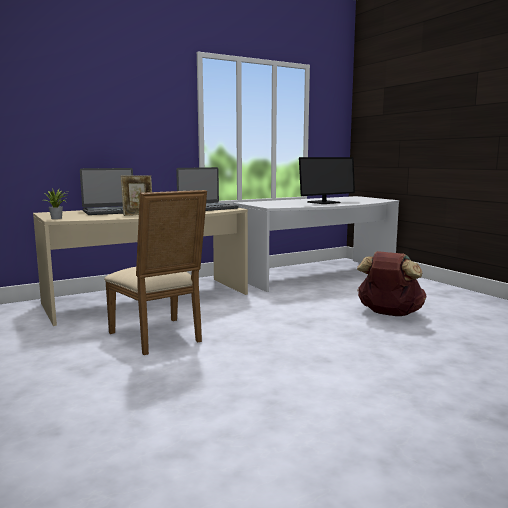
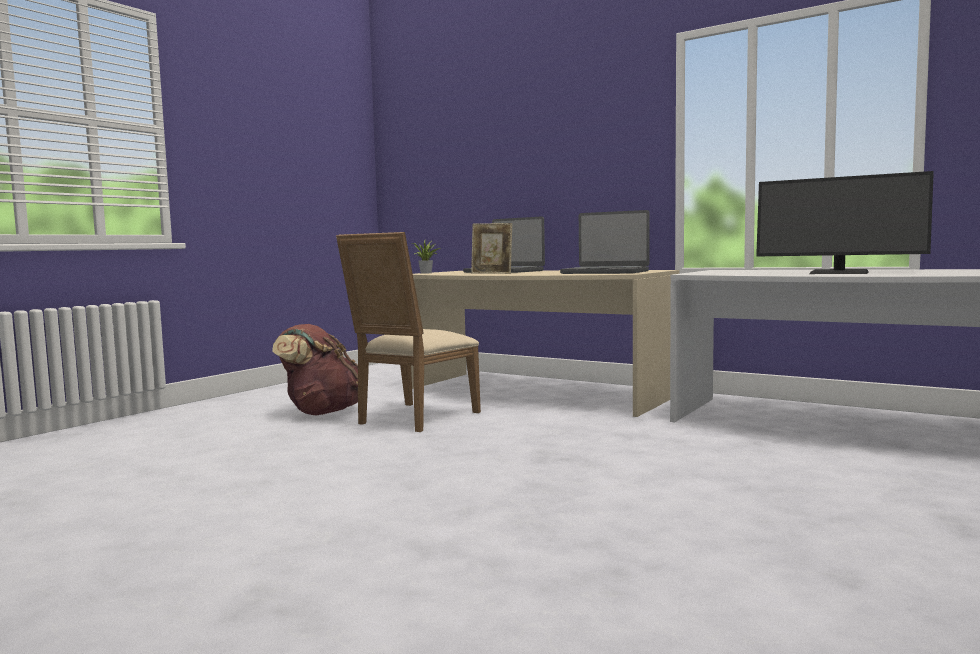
camera: 65 degrees right, 5 degrees down
brown backpack [357,251,427,316] -> brown backpack moved to [272,324,358,415]

